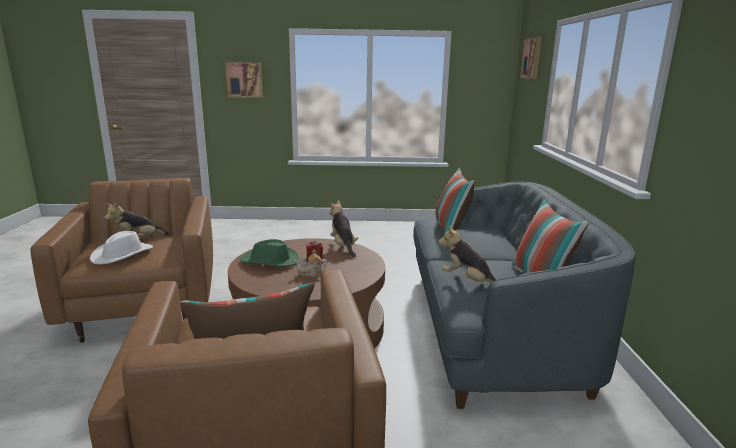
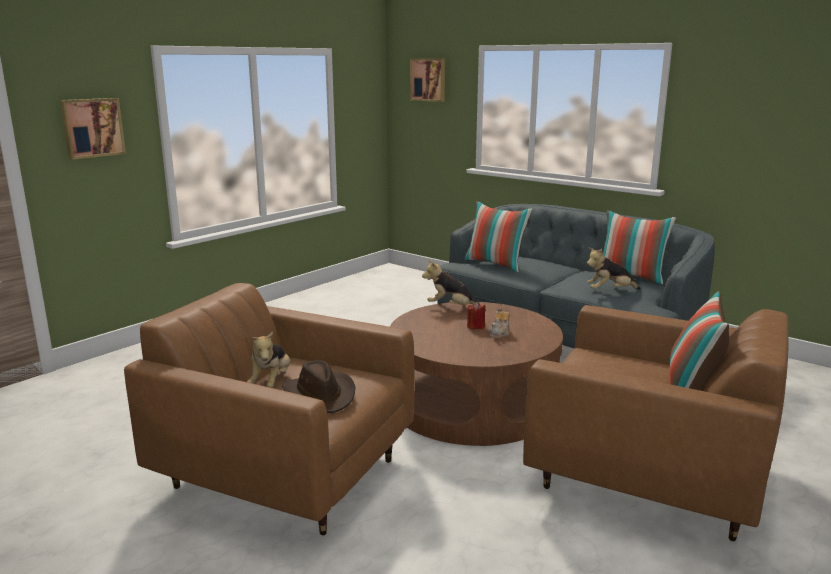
camera: 50 degrees left, 0 degrees up
white hat [90,231,153,265] -> brown hat [282,360,356,413]
green hat [240,239,299,267] -> none

